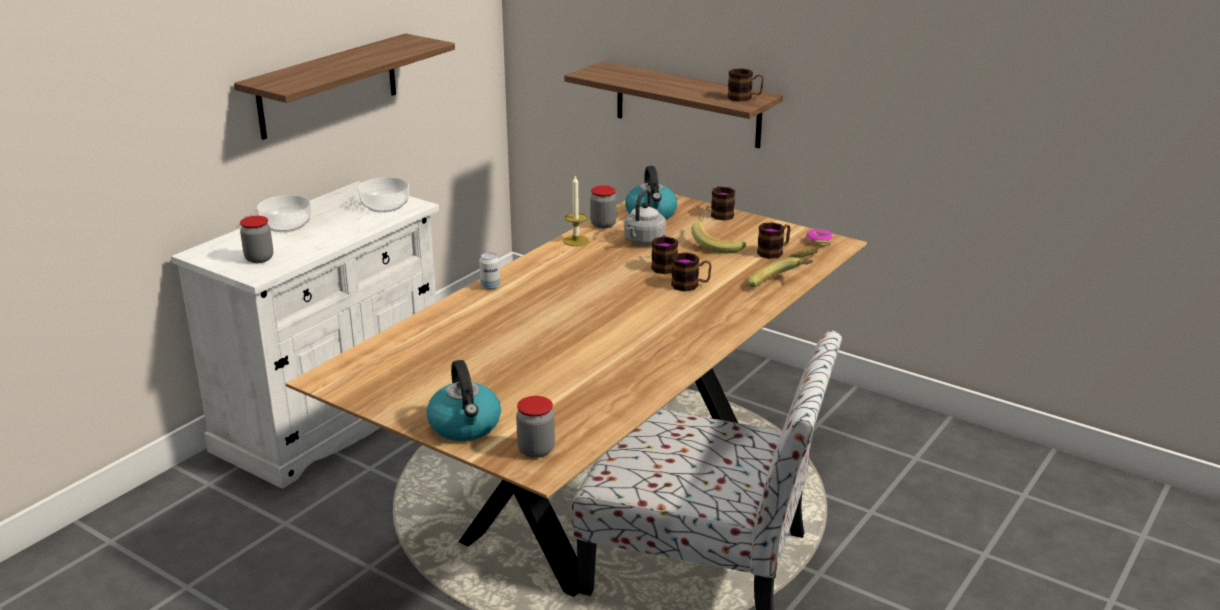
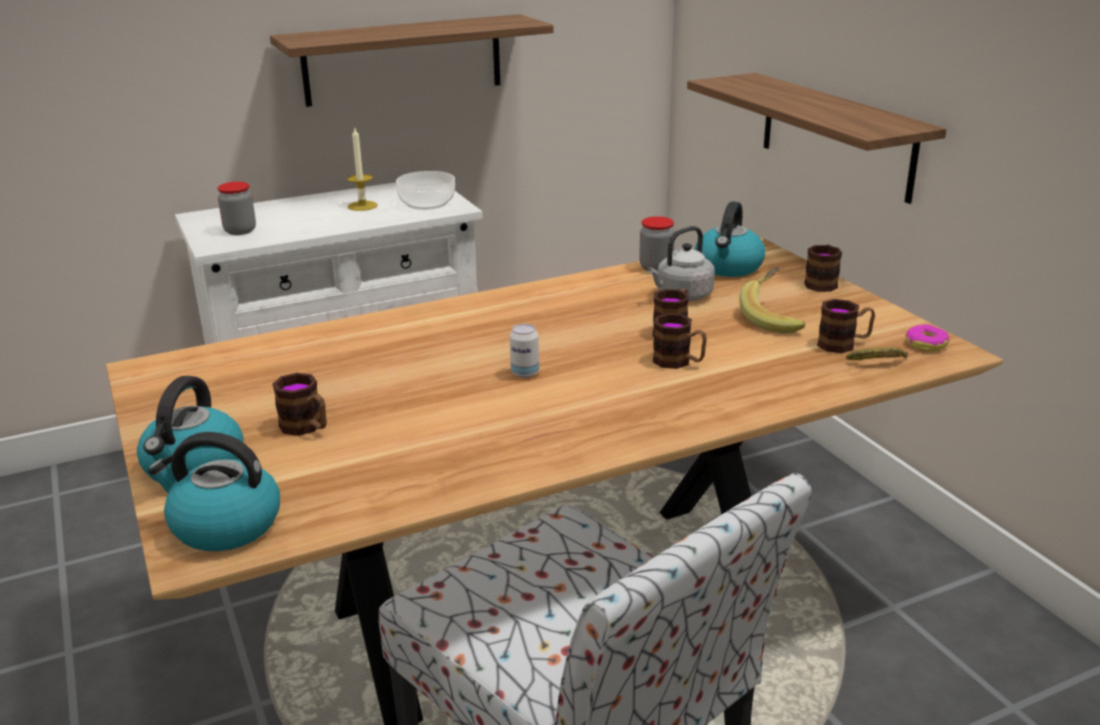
camera: 30 degrees right, 0 degrees up
bowl [257,195,312,232] -> none
can [479,252,500,290] -> can moved to [510,324,539,378]
jar [516,396,555,458] -> kettle [148,432,280,551]
candle [563,176,589,246] -> candle moved to [347,128,378,211]
mug [727,68,764,102] -> mug moved to [272,373,327,436]
banana [748,257,813,287] -> none

